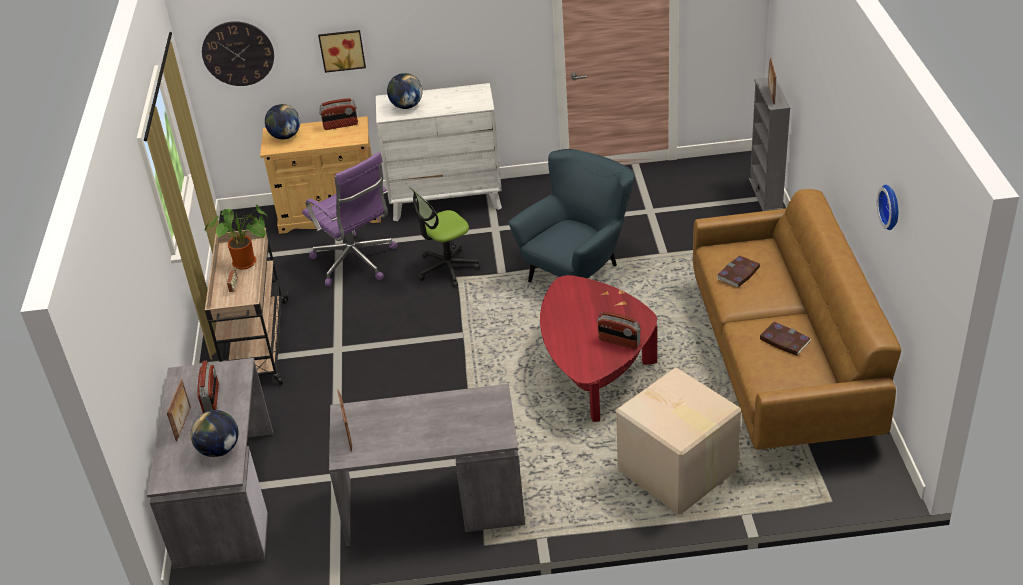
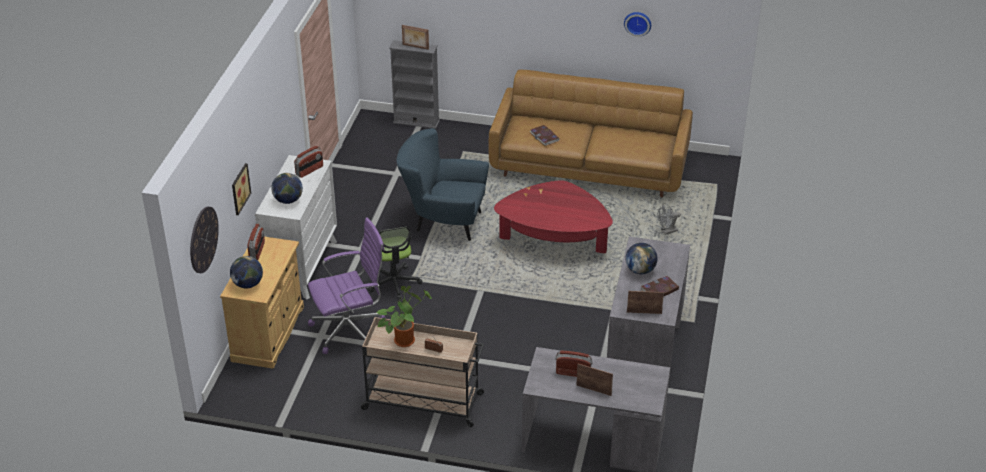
camera: 75 degrees left, 0 degrees up
globe [190,410,238,457] -> globe moved to [626,243,657,274]
blue armchair [508,149,634,282] -> blue armchair turned 45 degrees counterclockwise [396,128,489,241]
radio [598,311,641,349] -> radio moved to [294,146,323,178]
cardboard box [616,368,741,514] -> grey fan [657,203,681,235]
book [760,322,812,356] -> book moved to [640,276,679,296]

